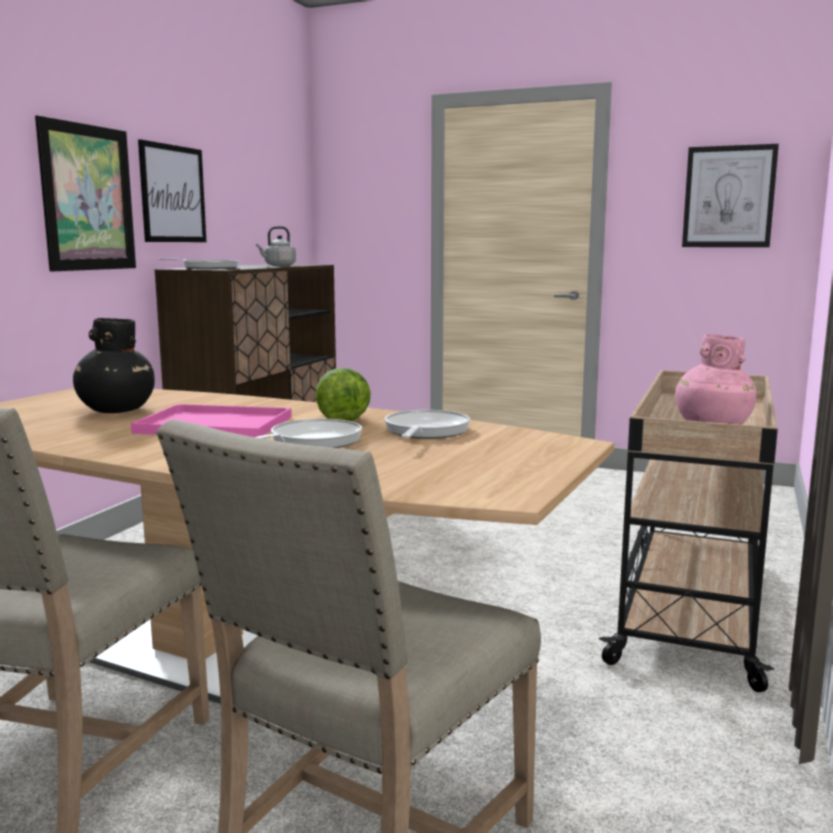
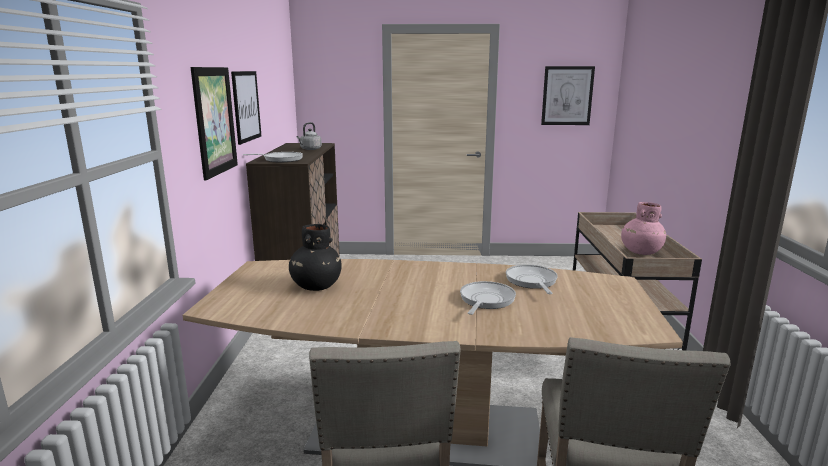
camera: 20 degrees left, 5 degrees up
pink tray [131,404,292,437] -> none
lettuce [316,368,371,421] -> none

